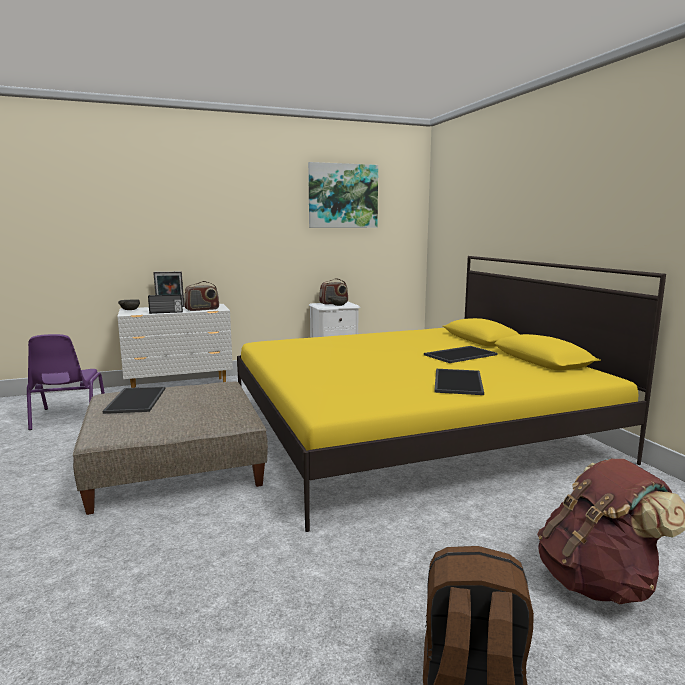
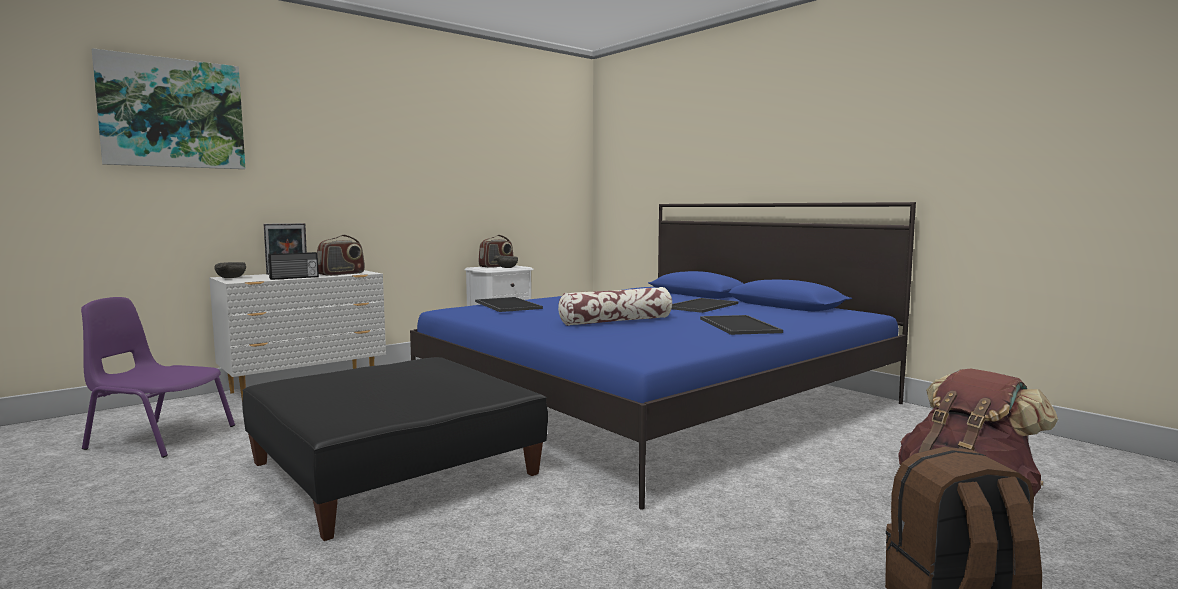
camera: 20 degrees left, 5 degrees down
purple chair [27,334,105,430] -> purple chair turned 135 degrees clockwise [81,297,235,458]
beige ottoman [73,382,268,515] -> black ottoman [242,357,548,541]
tray [103,387,165,414] -> tray moved to [475,297,543,312]
yellow bed [237,256,666,532] -> blue bed [410,202,916,510]
picture [308,162,378,228] -> picture moved to [92,48,245,169]
none -> pillow [558,287,672,326]

